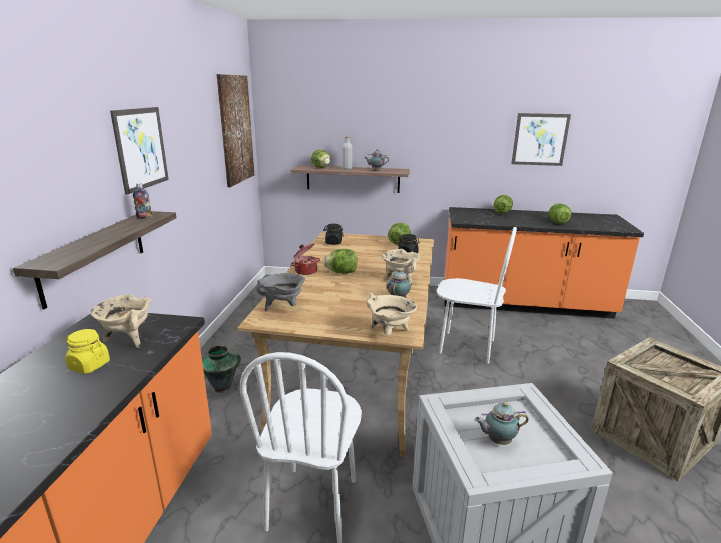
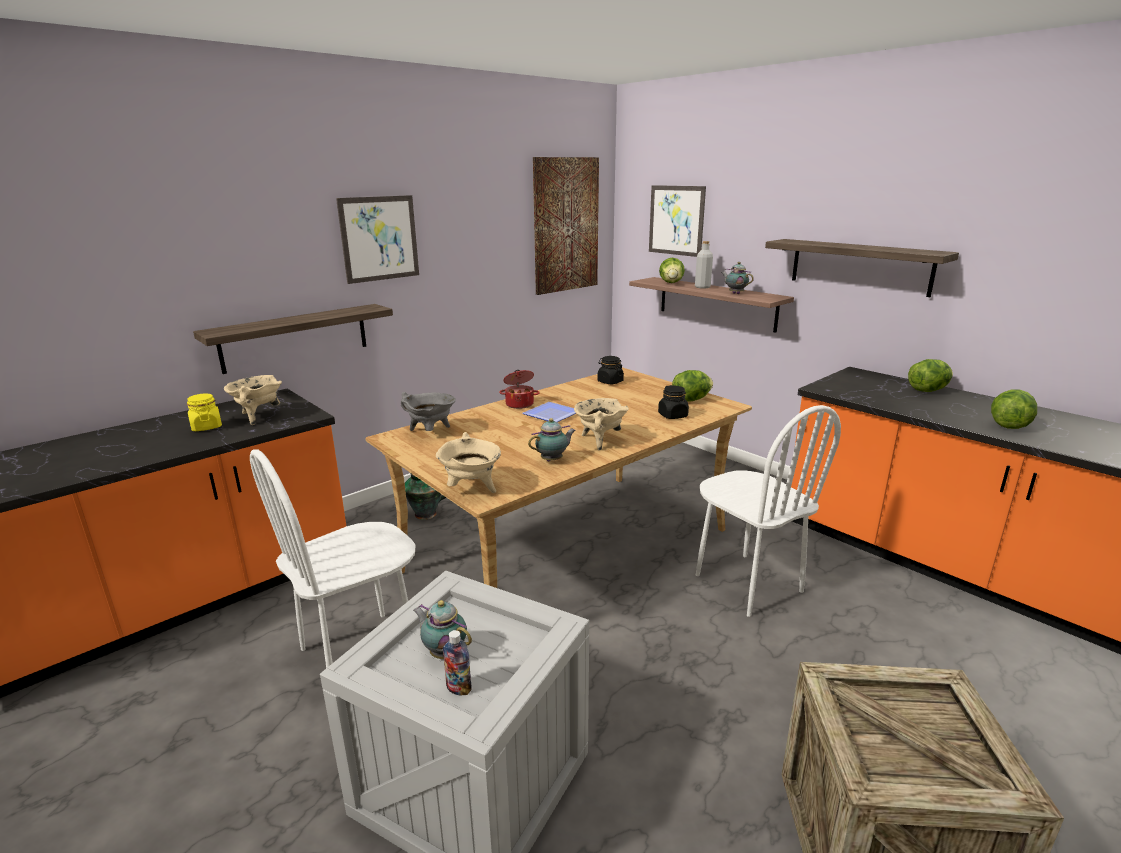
camera: 40 degrees right, 0 degrees up
bottle [133,183,152,219] -> bottle moved to [443,630,472,695]
lettuce [323,249,358,274] -> plate [522,402,576,422]
picture [511,113,571,166] -> picture moved to [649,185,706,257]
none -> shelf [765,239,959,297]

